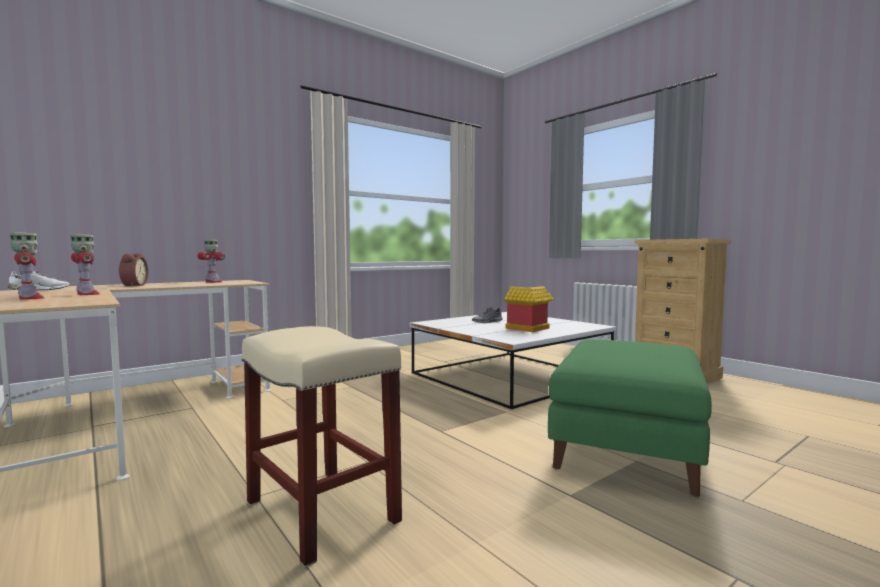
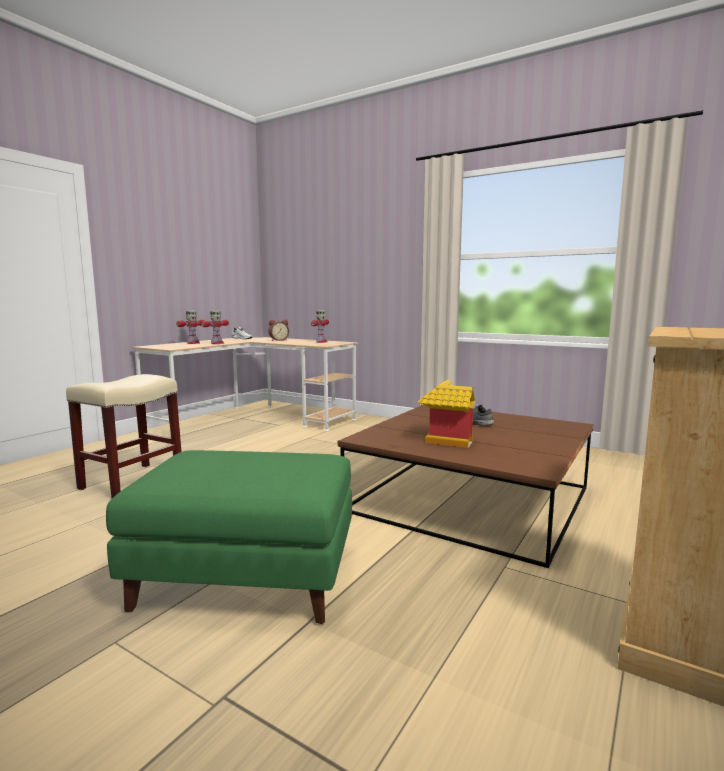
camera: 70 degrees right, 5 degrees up
white coffee table [410,312,617,409] -> brown coffee table [338,405,594,568]

